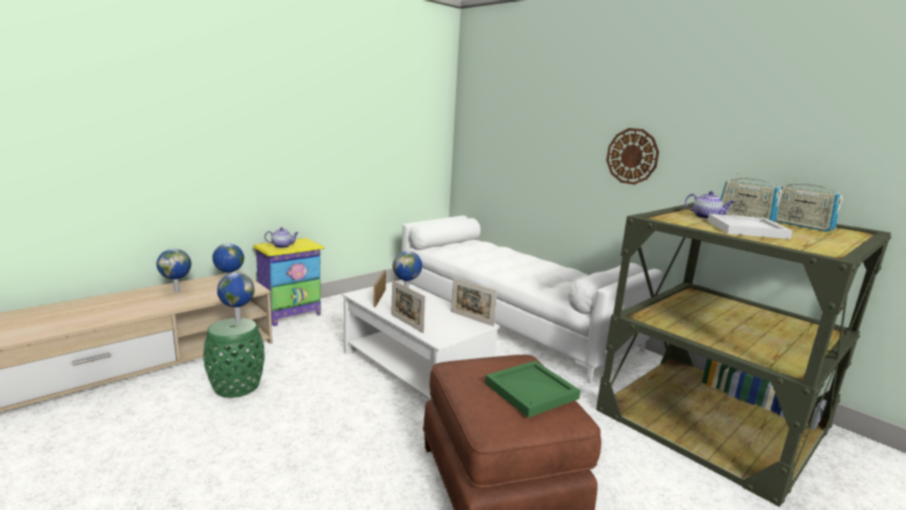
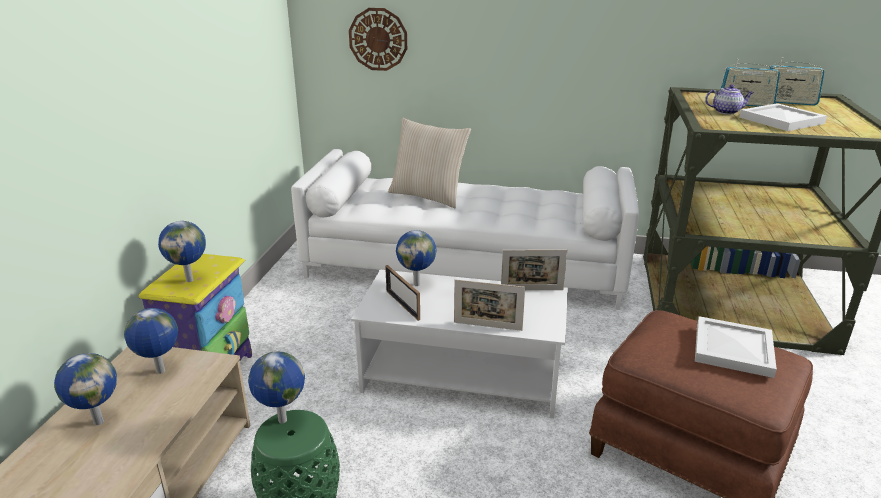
camera: 35 degrees left, 10 degrees up
teapot [265,227,299,248] -> globe [158,221,206,282]
green tray [485,361,581,418] -> white tray [695,316,777,378]
wall clock [606,128,659,185] -> wall clock moved to [349,8,407,71]
none -> beige pillow [388,118,471,209]

